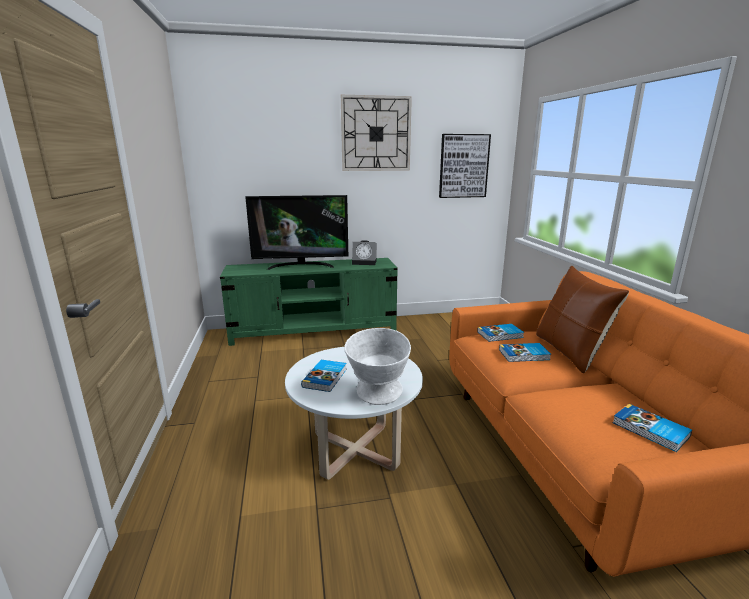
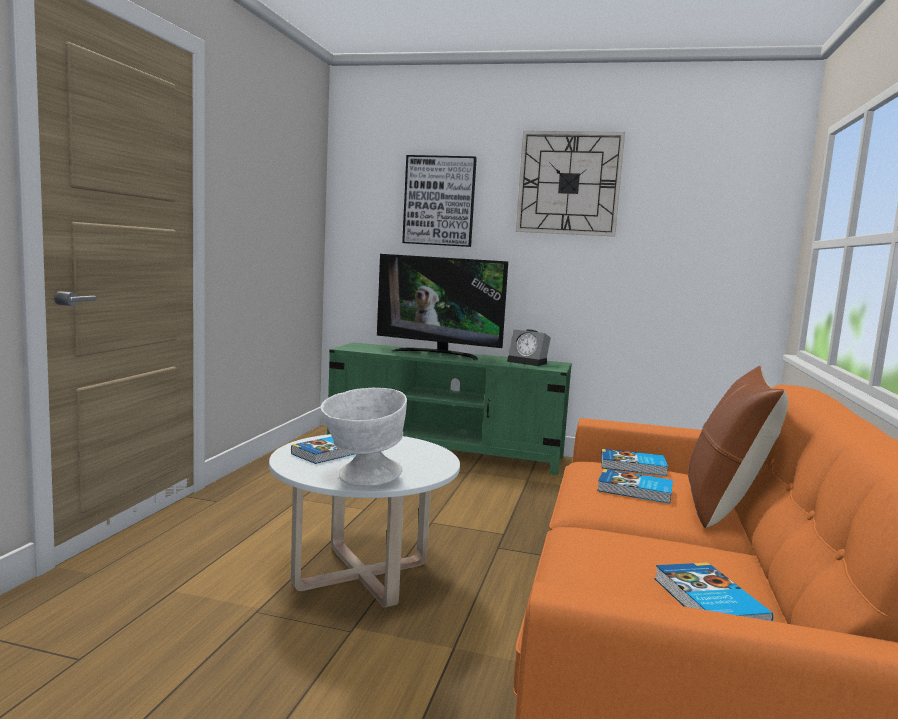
camera: 25 degrees right, 10 degrees down
picture [439,134,491,198] -> picture moved to [402,155,477,247]

